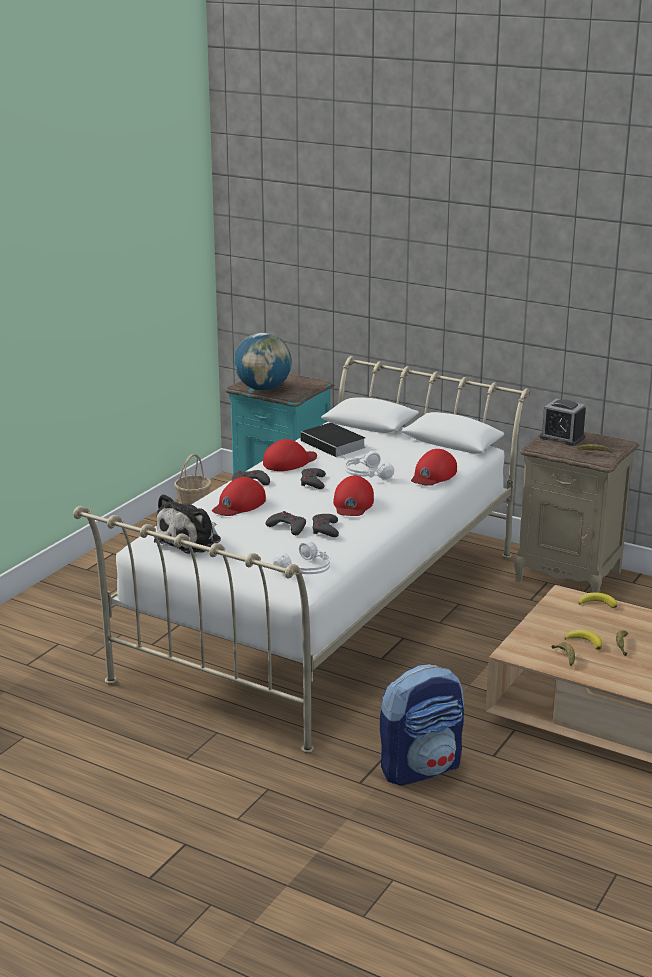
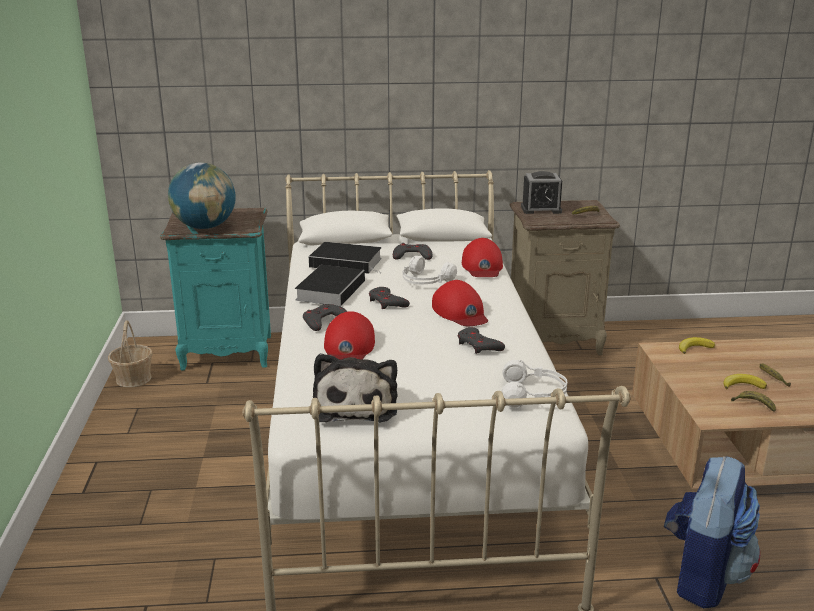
camera: 35 degrees left, 0 degrees up
red cap [263,439,317,471] -> book [295,265,365,306]
grey game controller [266,511,306,535] -> grey game controller moved to [393,243,432,260]

